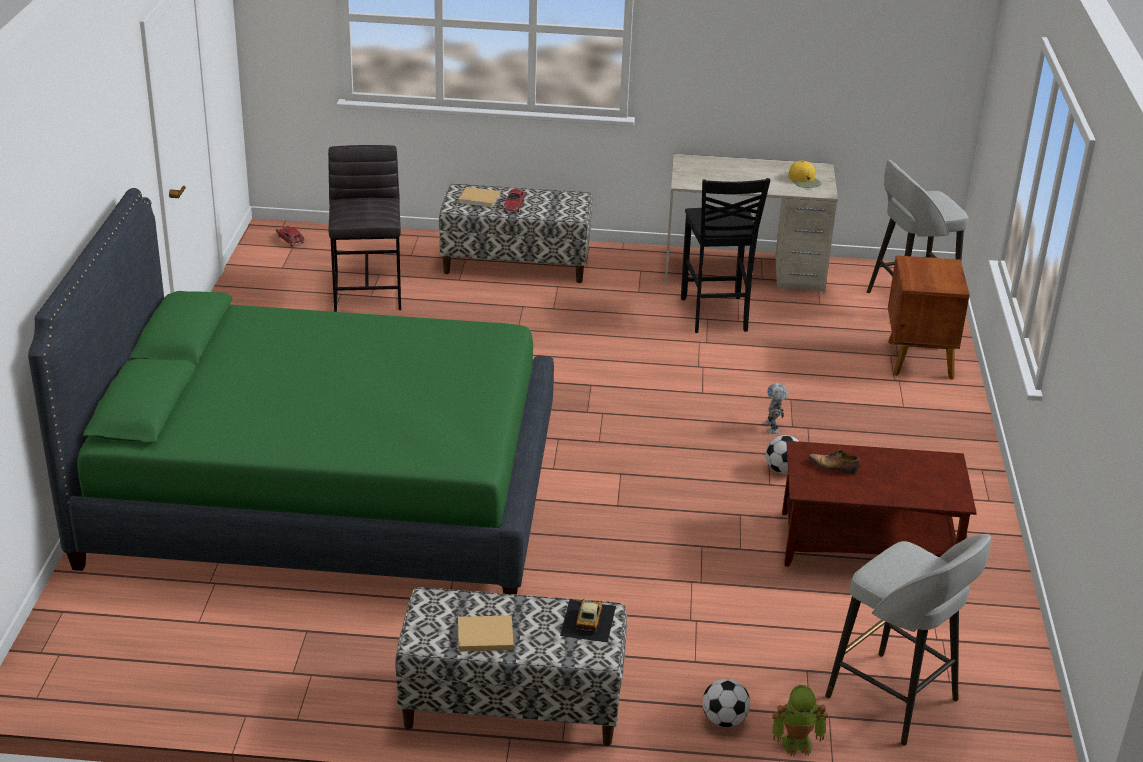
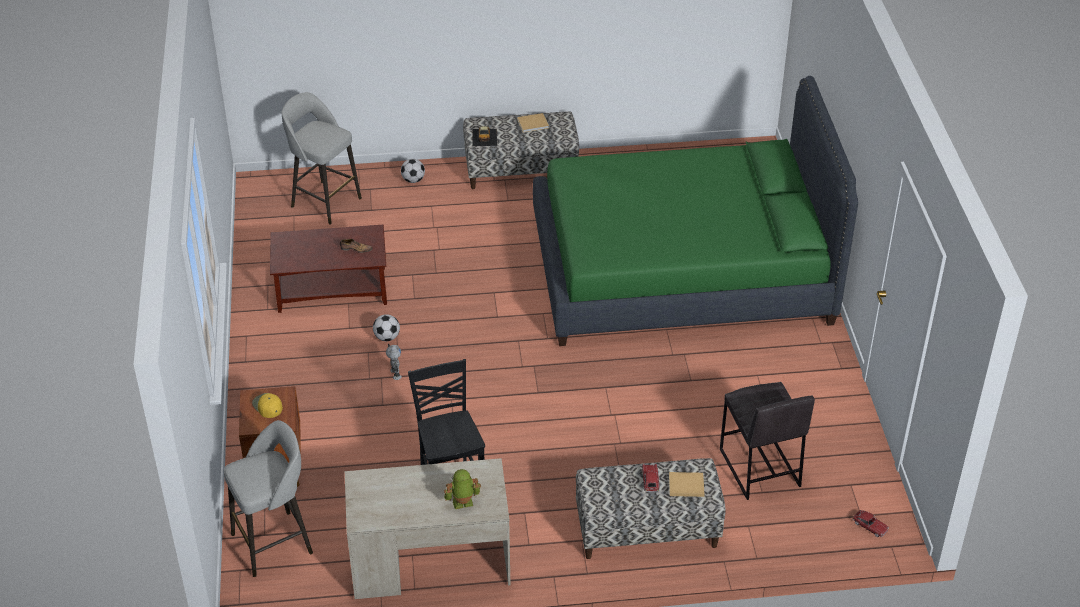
camera: 170 degrees right, 10 degrees up
toy robot [772,685,828,756] -> toy robot moved to [444,469,481,509]
yellow cap [788,160,822,188] -> yellow cap moved to [252,393,283,418]

